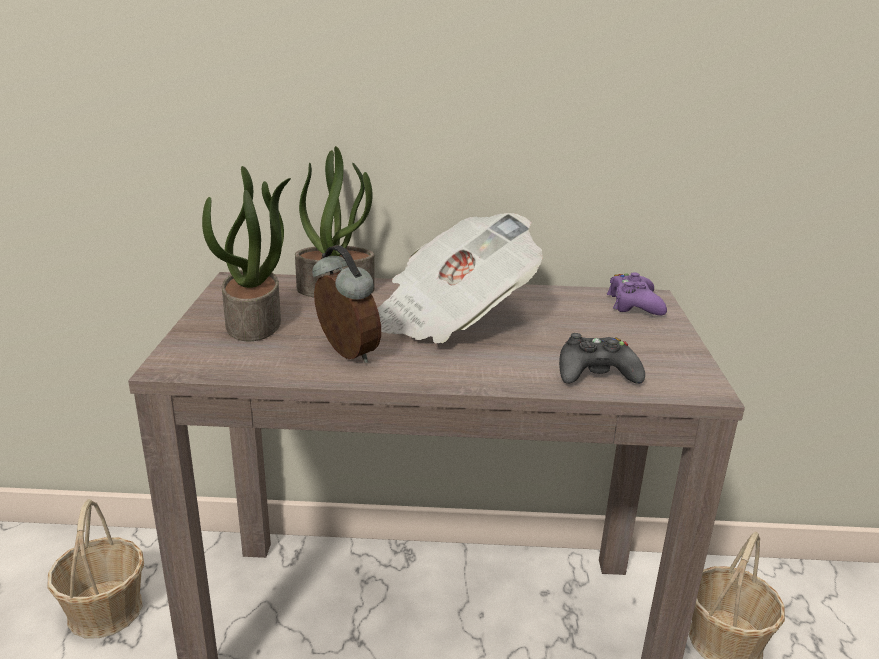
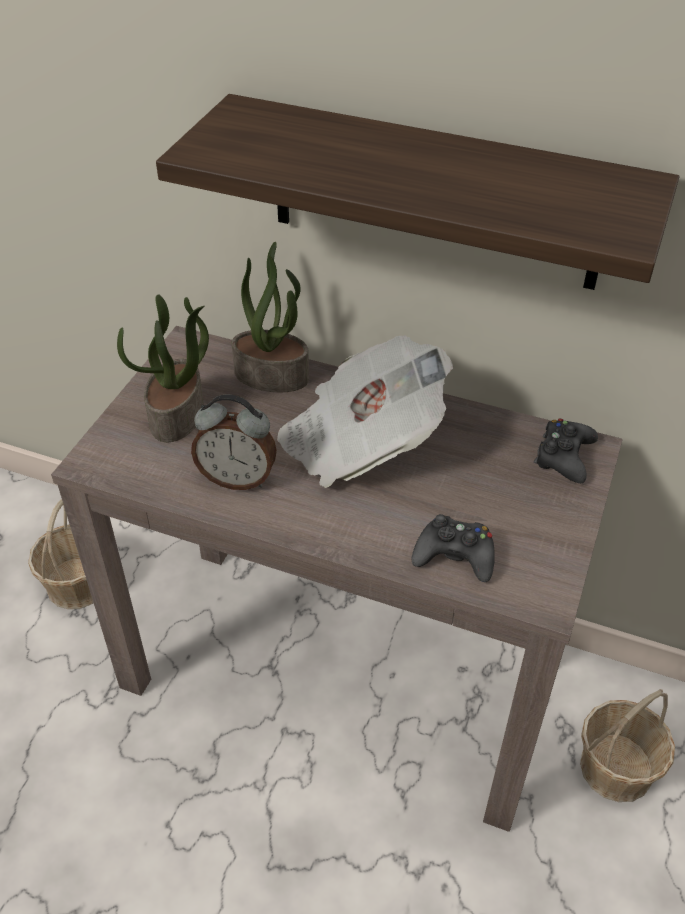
camera: 20 degrees right, 20 degrees up
alarm clock [312,245,381,363] -> alarm clock turned 120 degrees clockwise [191,394,277,490]
purple game controller [607,272,667,315] -> black game controller [534,419,598,483]
none -> shelf [156,94,679,290]

